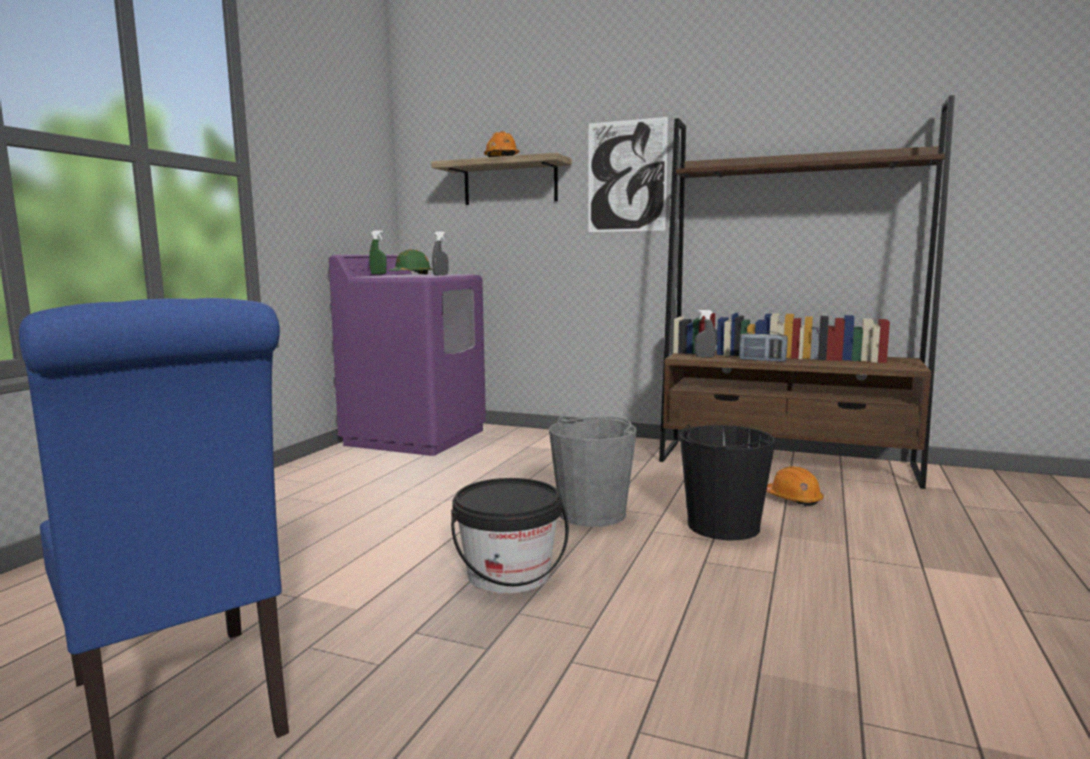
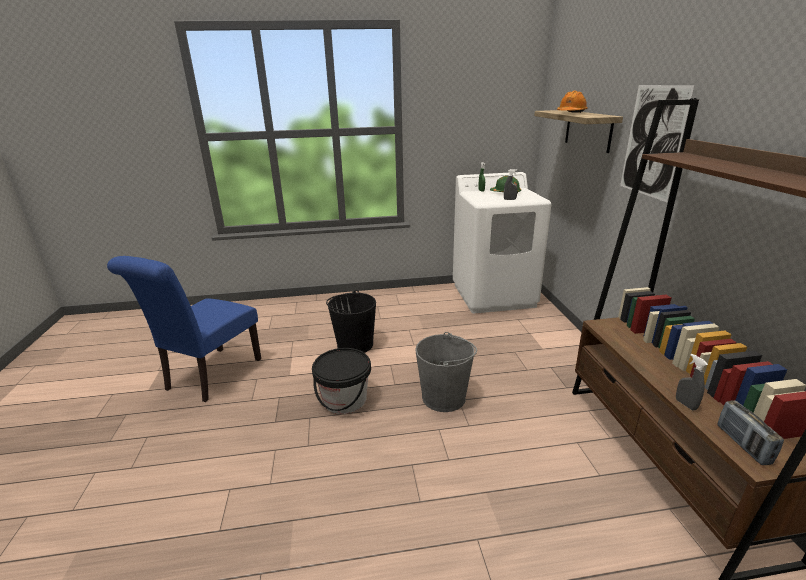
camera: 60 degrees right, 15 degrees up
purple washing machine [329,255,486,456] -> white washing machine [453,172,551,313]
black bucket [680,424,775,540] -> black bucket moved to [326,290,376,353]
grey spray bottle [695,310,716,357] -> grey spray bottle moved to [676,354,708,411]
radio [739,331,788,362] -> radio moved to [717,400,784,465]
orange hard hat [766,466,824,506] -> none

